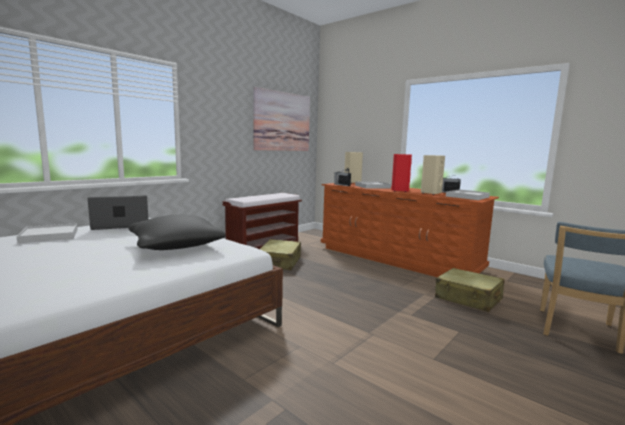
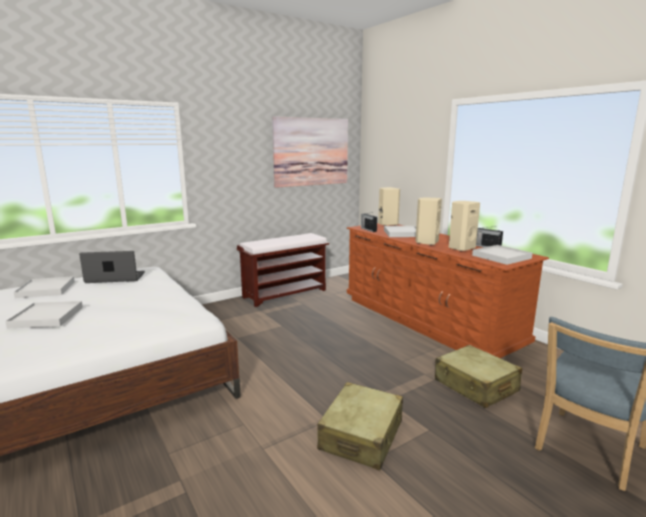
camera: 15 degrees right, 5 degrees up
black pillow [128,214,226,250] -> none
beige suitcase [260,239,301,270] -> beige suitcase moved to [317,382,403,470]
red speaker [392,154,412,192] -> beige speaker [415,197,442,245]
none -> white tray [5,301,83,328]

